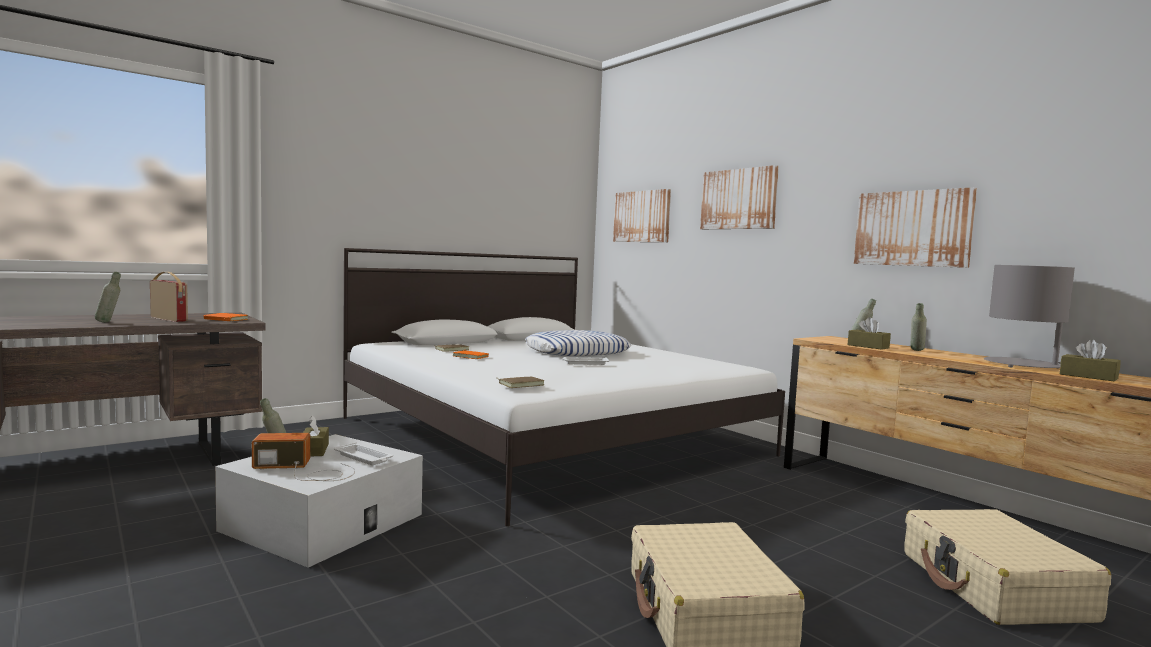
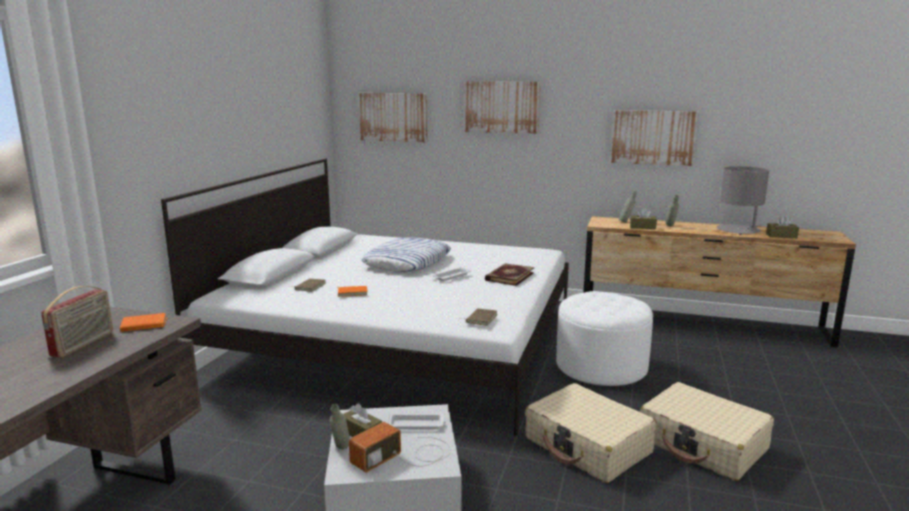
camera: 35 degrees left, 10 degrees up
grey bottle [95,272,121,322] -> none
radio [150,272,188,322] -> radio turned 105 degrees clockwise [41,286,113,358]
beige suitcase [905,509,1111,625] -> beige suitcase moved to [525,383,656,483]
none -> book [485,263,534,286]
none -> white ottoman [556,291,653,386]

